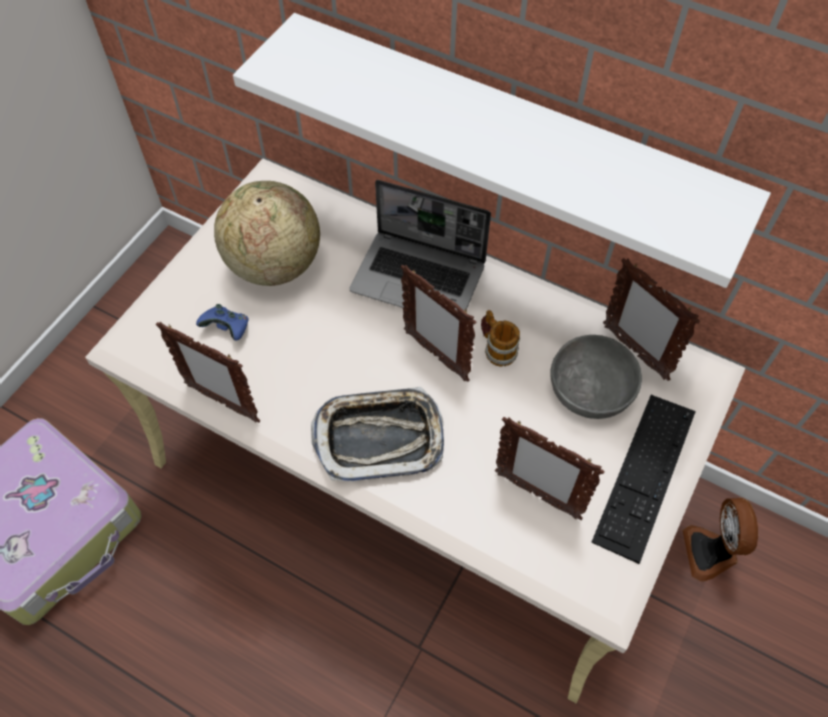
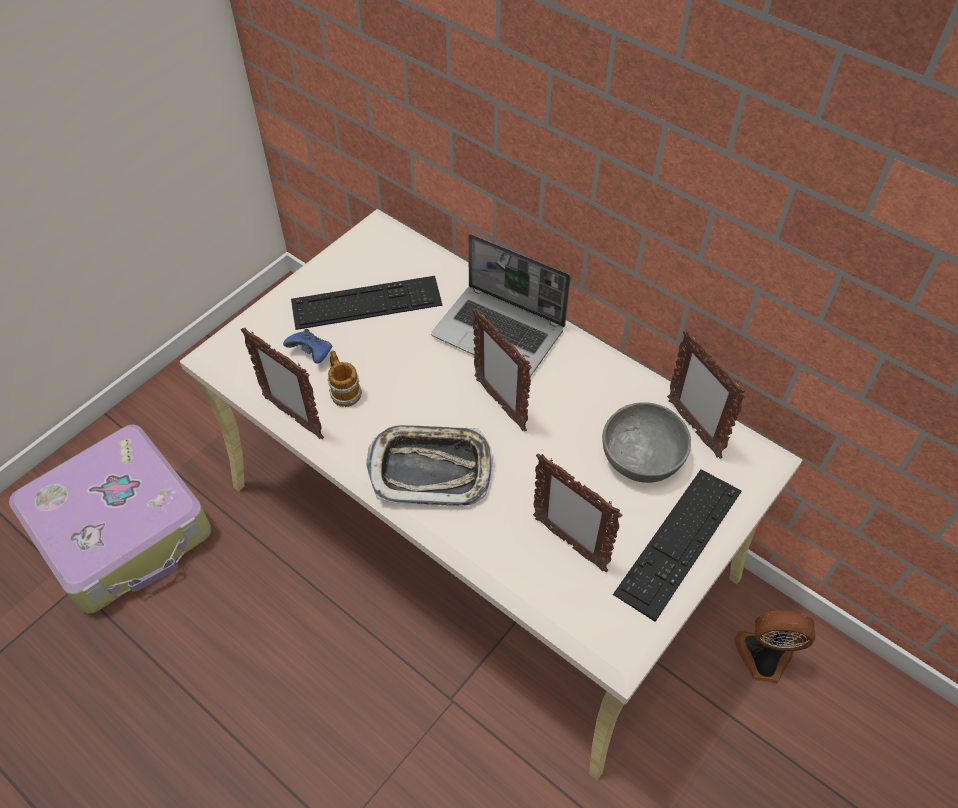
camera: 10 degrees right, 5 degrees down
globe [214,181,320,286] -> keyboard [291,276,443,330]
white shelf [233,13,771,288] -> none
mug [481,310,520,367] -> mug moved to [328,351,362,407]
fan [683,498,758,582] -> fan turned 90 degrees clockwise [734,611,815,683]

